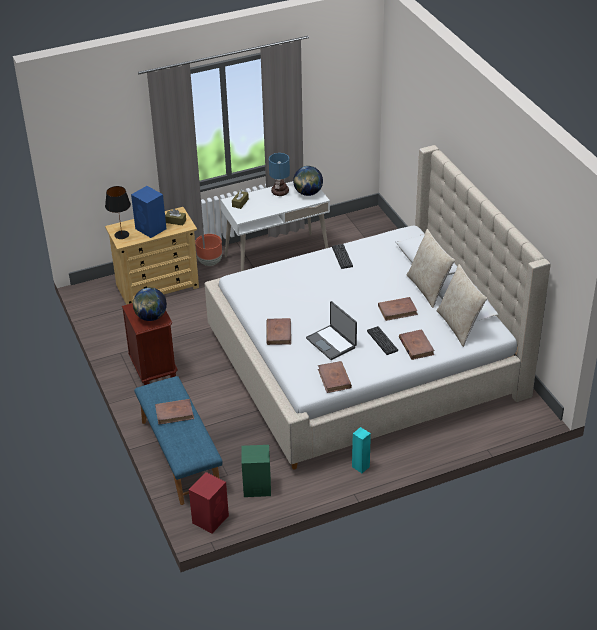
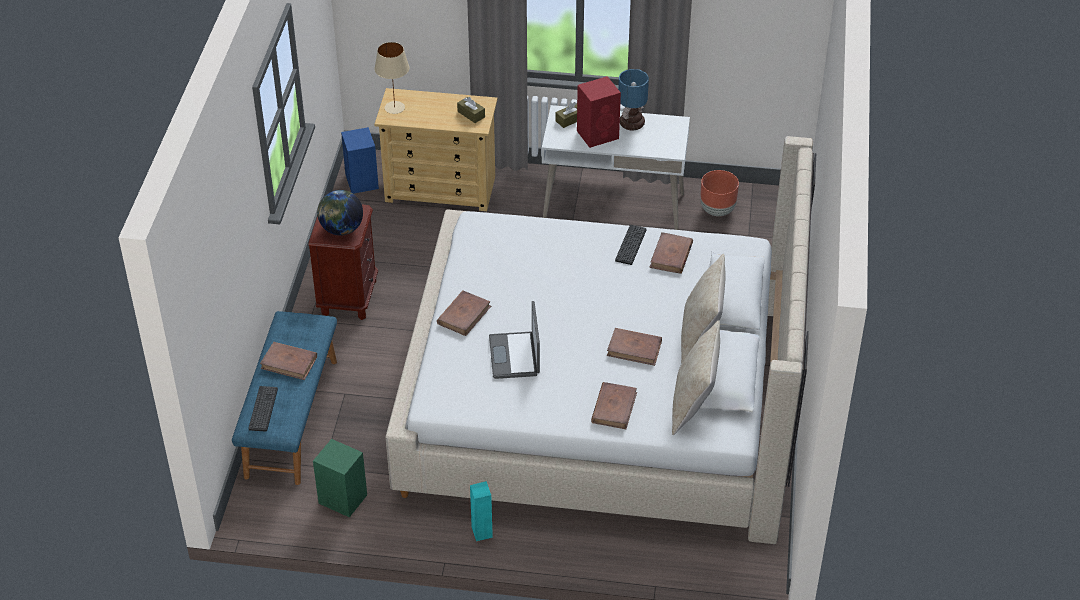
camera: 30 degrees right, 5 degrees up
black table lamp [105,186,131,239] -> beige table lamp [374,42,409,114]
blue speaker [131,186,166,238] -> blue speaker moved to [341,127,379,194]
red speaker [189,472,229,533] -> red speaker moved to [577,76,621,148]
brown planter [195,234,222,266] -> brown planter moved to [700,170,739,216]
globe [293,166,323,196] -> none
brown book [318,361,352,393] -> brown book moved to [649,232,693,274]
keyboard [367,326,398,355] -> keyboard moved to [248,386,278,432]

